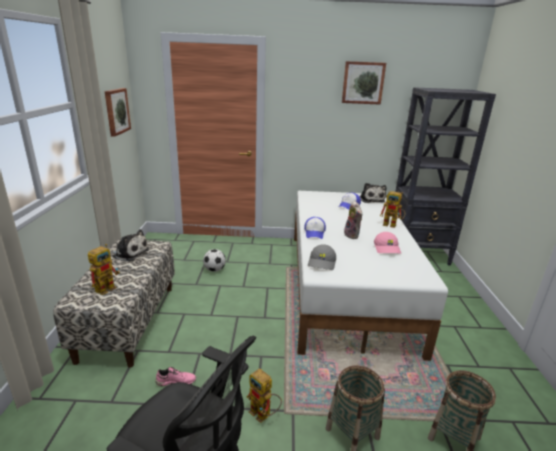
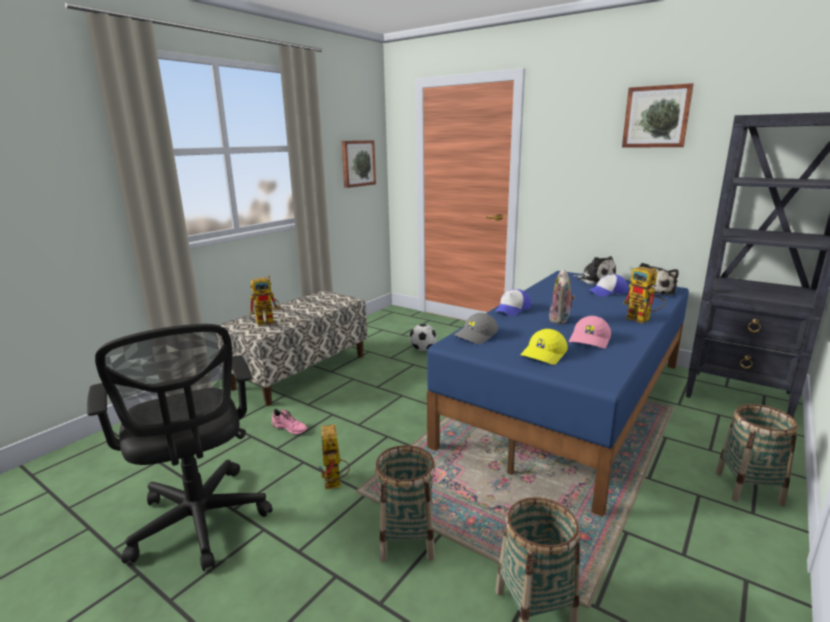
camera: 35 degrees right, 5 degrees down
plush toy [110,229,149,261] -> plush toy moved to [574,256,616,285]
white bed [294,191,448,361] -> blue bed [427,271,689,517]
none -> yellow cap [520,329,568,365]
none -> basket [715,404,798,506]

